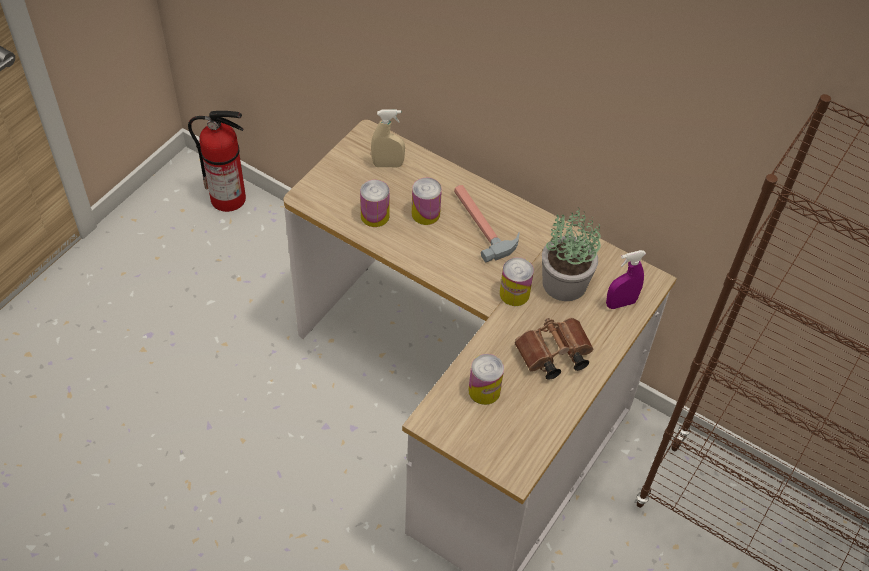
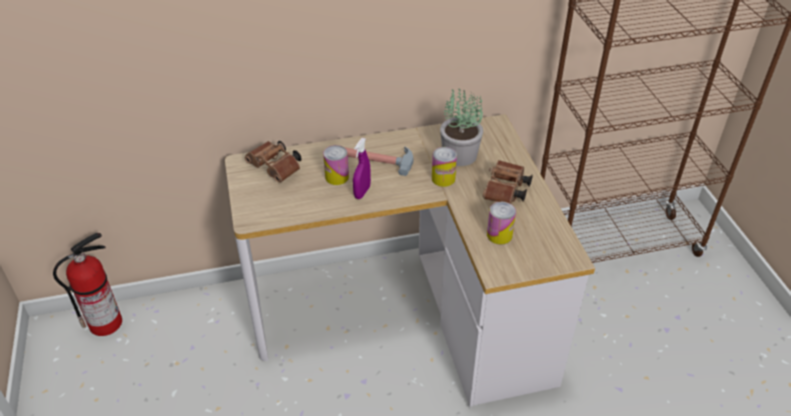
camera: 45 degrees left, 10 degrees down
can [360,180,390,227] -> none
beige spray bottle [371,110,405,167] -> brown binoculars [245,141,302,183]
purple spray bottle [606,250,646,309] -> purple spray bottle moved to [353,138,371,199]

